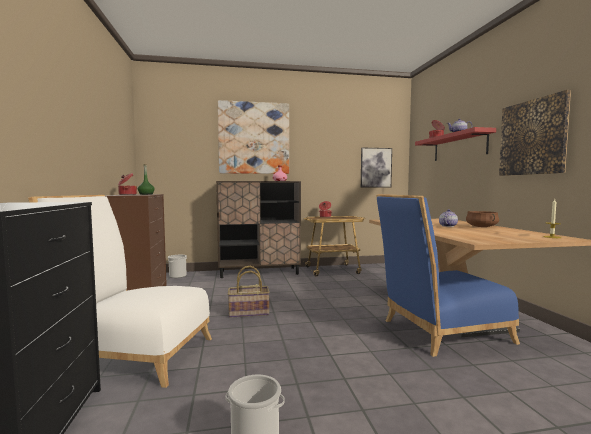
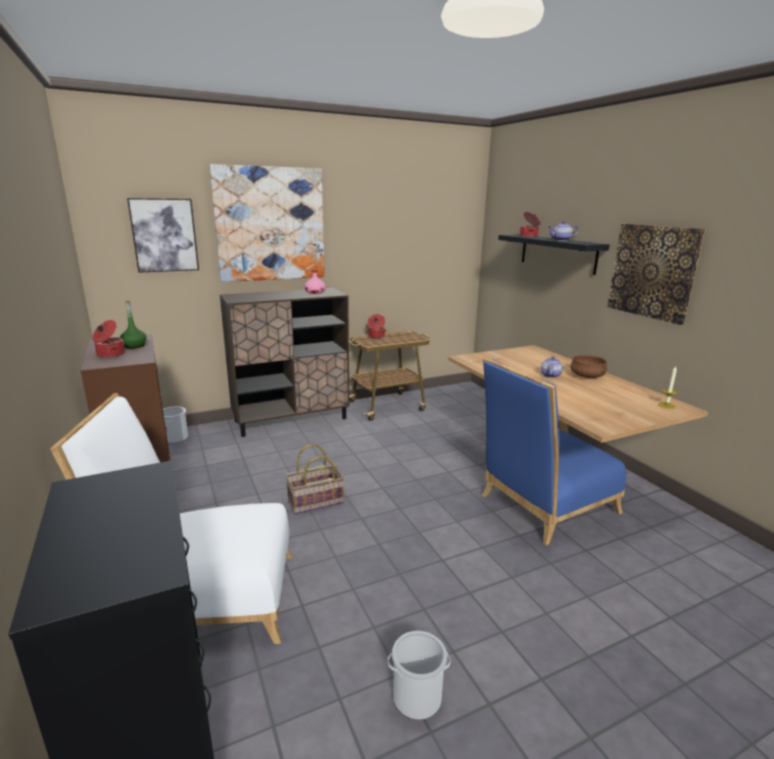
camera: 15 degrees left, 15 degrees up
picture [361,148,392,188] -> picture moved to [127,198,199,273]
red shelf [415,127,496,161] -> black shelf [498,235,610,275]

